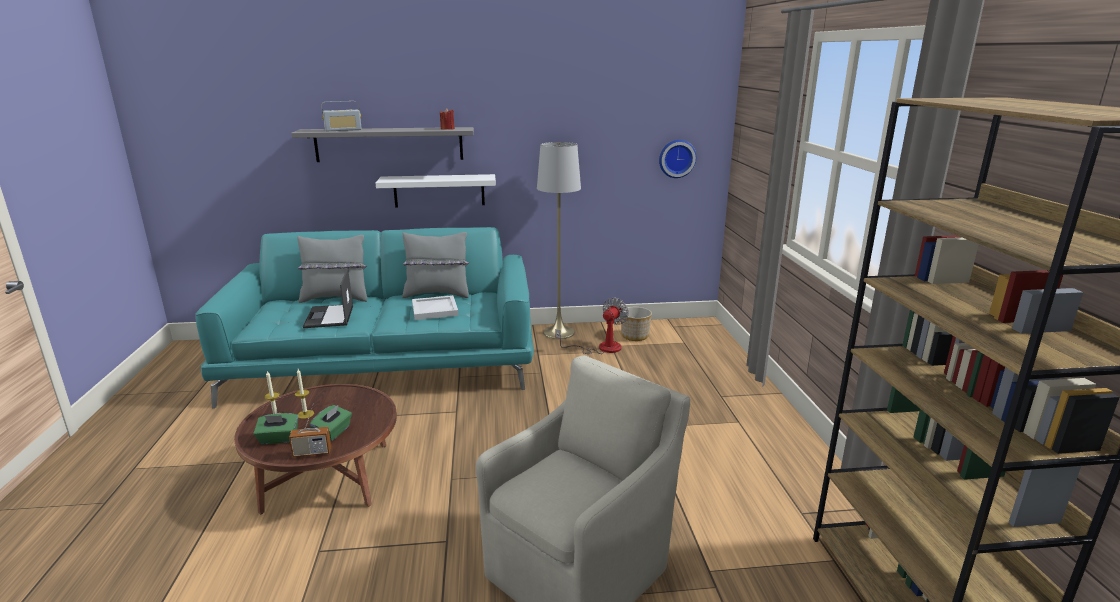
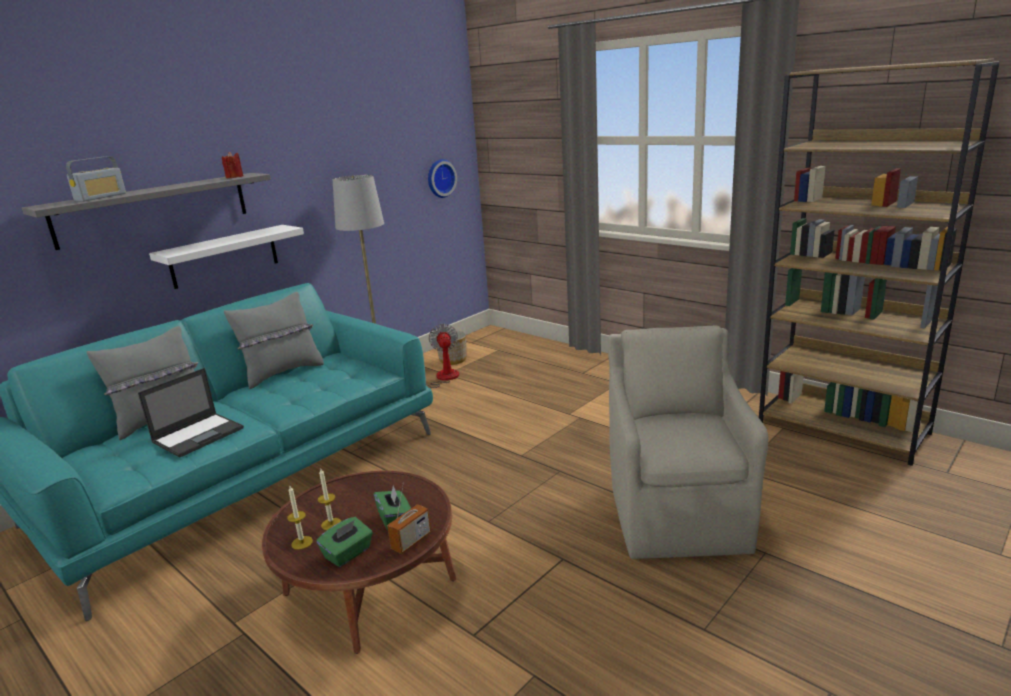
camera: 40 degrees left, 0 degrees up
laptop [303,268,353,328] -> laptop turned 90 degrees counterclockwise [138,368,244,458]
white tray [412,295,458,320] -> none

